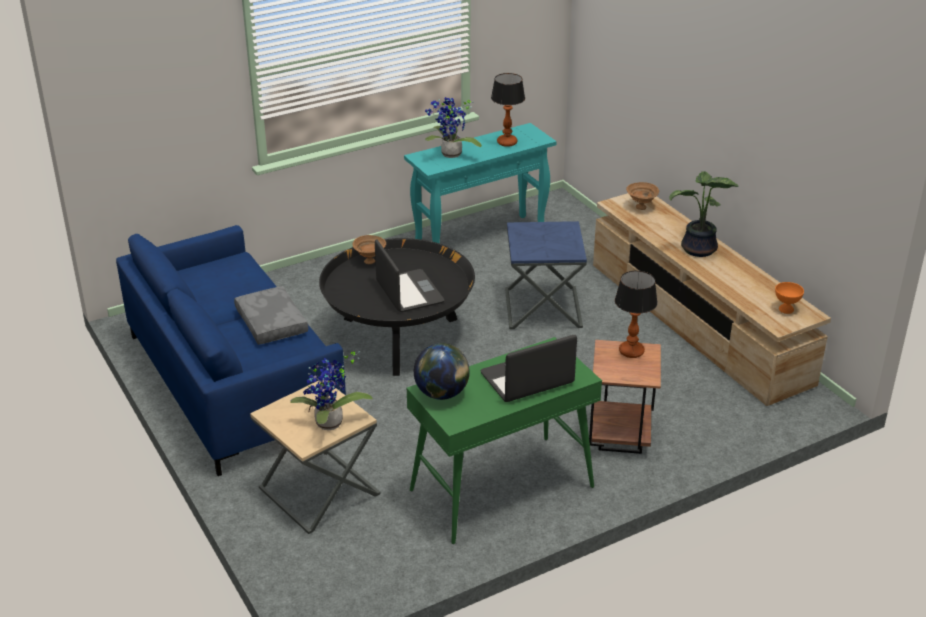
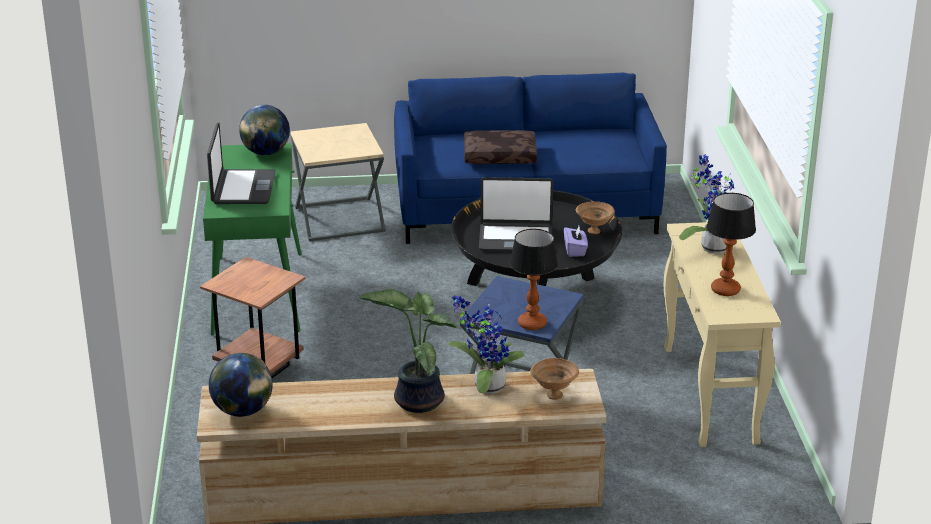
camera: 115 degrees right, 5 degrees down
grey pillow [234,286,308,345] -> brown pillow [464,130,537,164]
potted plant [290,351,373,430] -> potted plant moved to [447,295,524,394]
turquoise console table [404,123,557,244] -> beige console table [664,222,781,447]
table lamp [615,271,658,358] -> table lamp moved to [510,229,558,330]
orange bowl [775,282,804,314] -> globe [209,353,273,417]
none -> purple tissue box [564,226,588,257]

